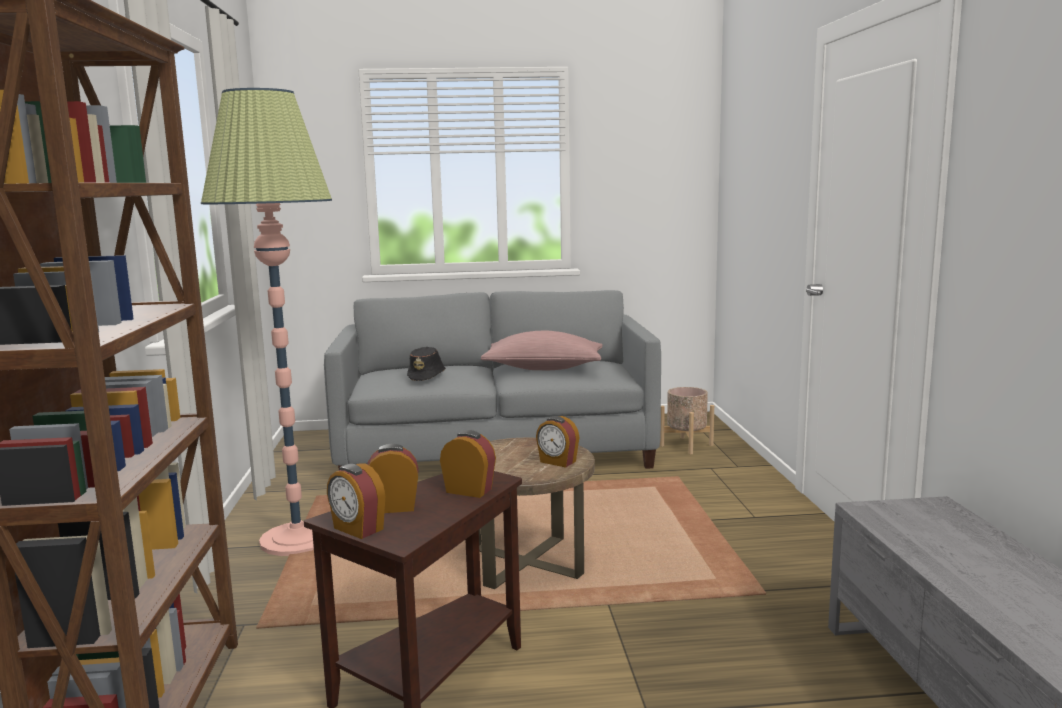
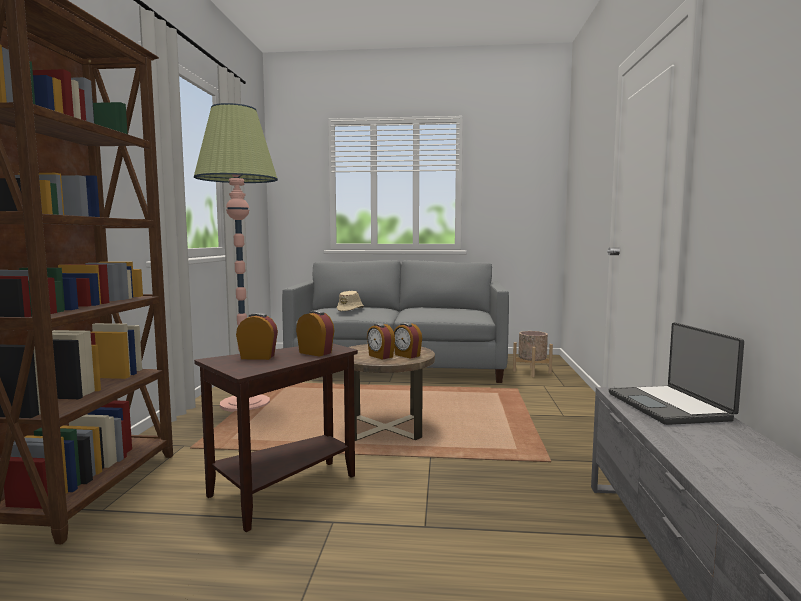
camera: 10 degrees right, 5 degrees down
alarm clock [327,463,385,539] -> alarm clock moved to [367,323,395,360]
black hat [407,347,446,381] -> beige hat [337,291,364,311]
pink pillow [481,331,603,370] -> none
none -> laptop [608,322,744,425]

